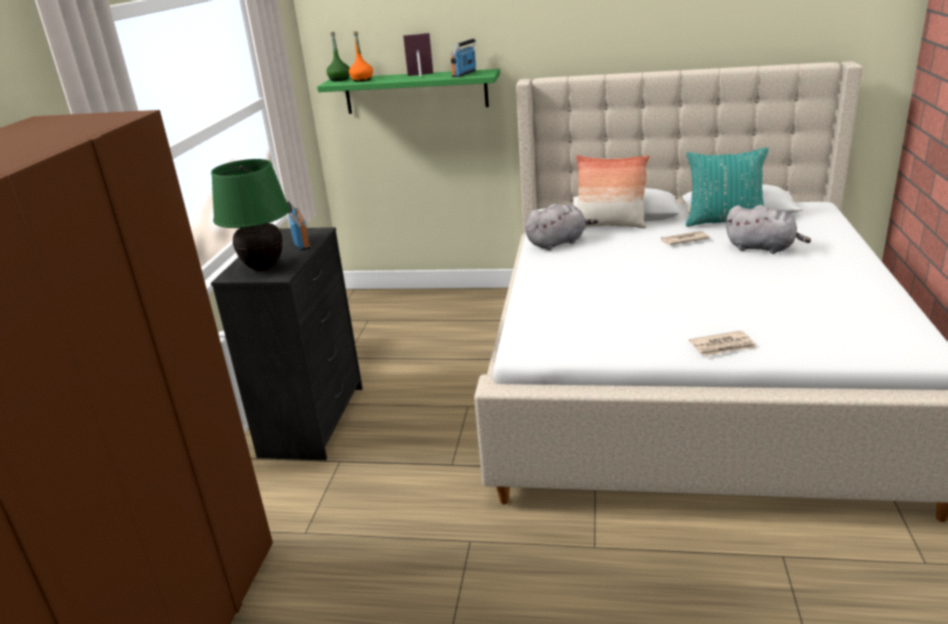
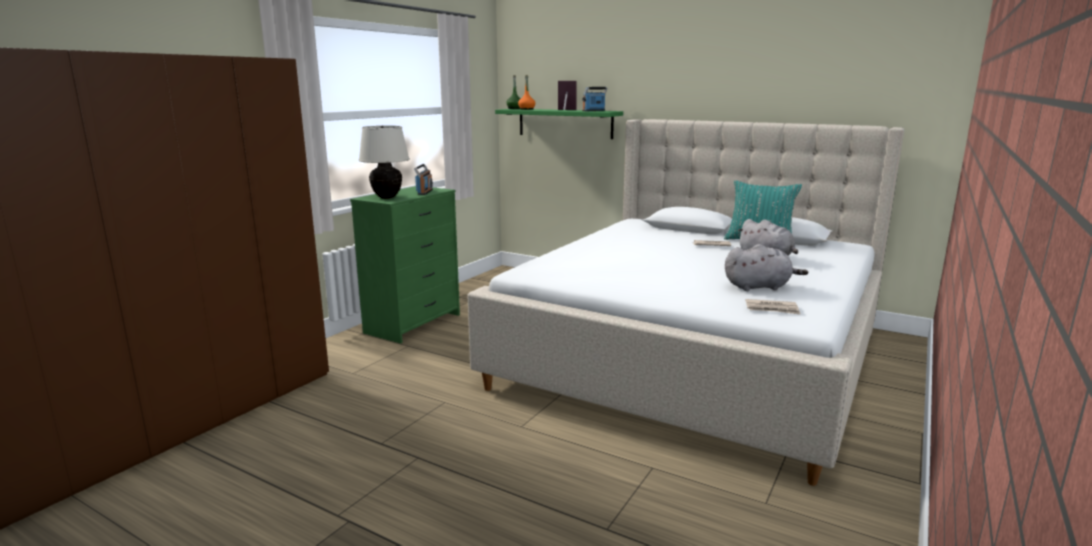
camera: 20 degrees right, 10 degrees down
green table lamp [211,159,290,271] -> beige table lamp [359,126,410,199]
black dresser [211,227,363,460] -> green dresser [350,186,460,344]
grey plush toy [526,204,598,250] -> grey plush toy moved to [725,244,808,291]
pillow [576,155,649,228] -> none
newspaper [689,331,757,356] -> newspaper moved to [745,299,801,315]

